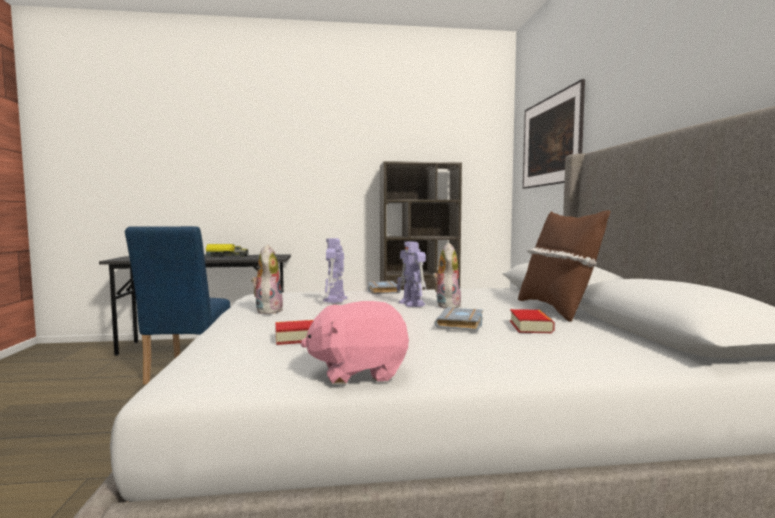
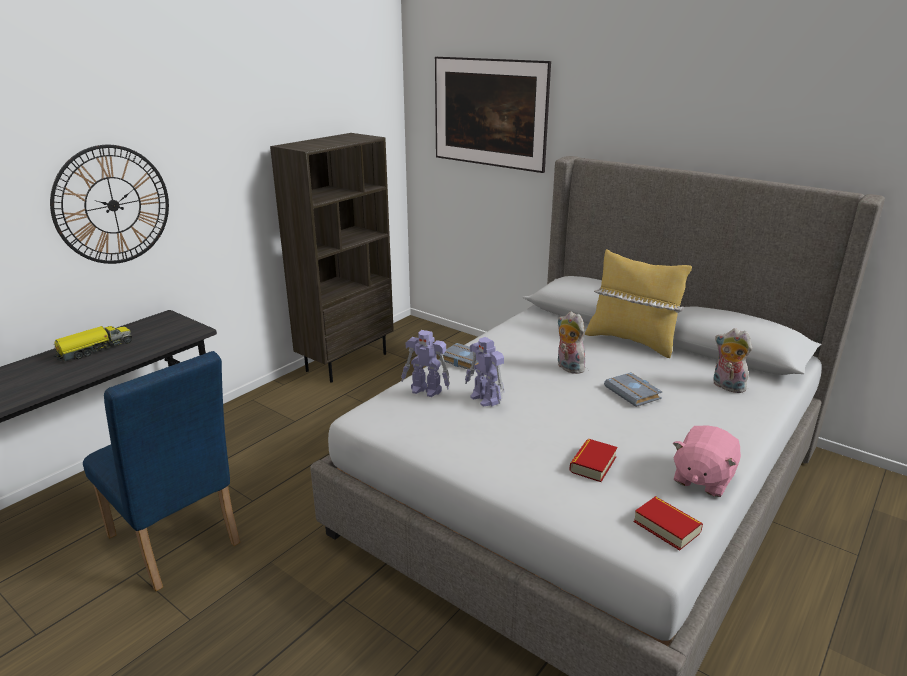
camera: 45 degrees left, 20 degrees up
plush toy [251,245,283,314] -> plush toy moved to [713,328,752,393]
toy robot [397,241,427,307] -> toy robot moved to [401,330,450,397]
book [510,309,555,333] -> book moved to [634,496,703,551]
brown pillow [518,210,611,322] -> yellow pillow [585,249,692,358]
none -> wall clock [50,145,169,264]

